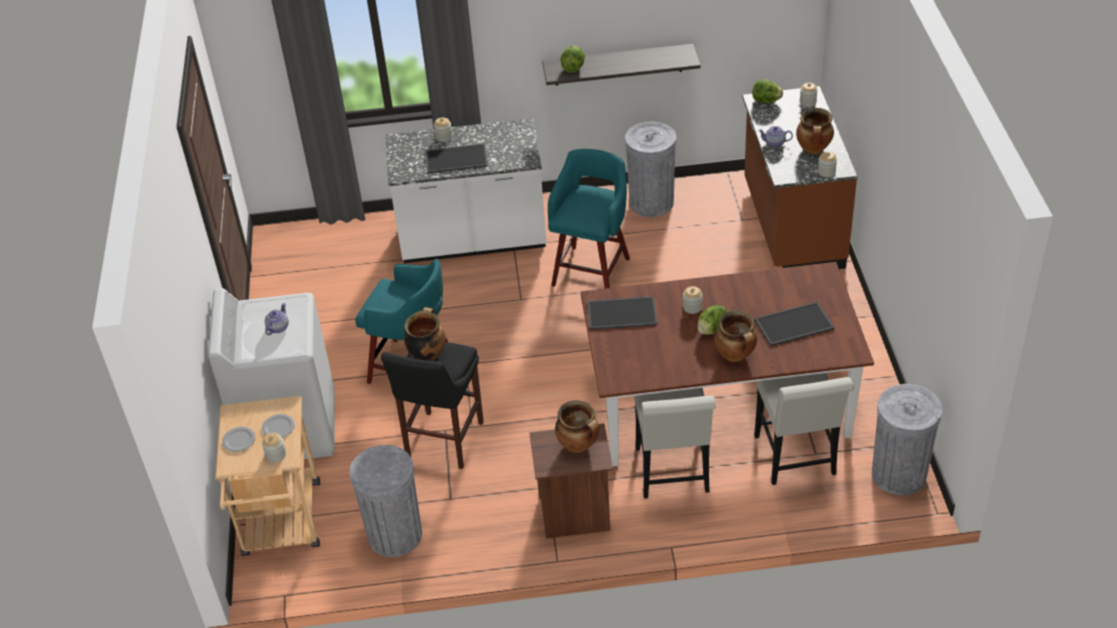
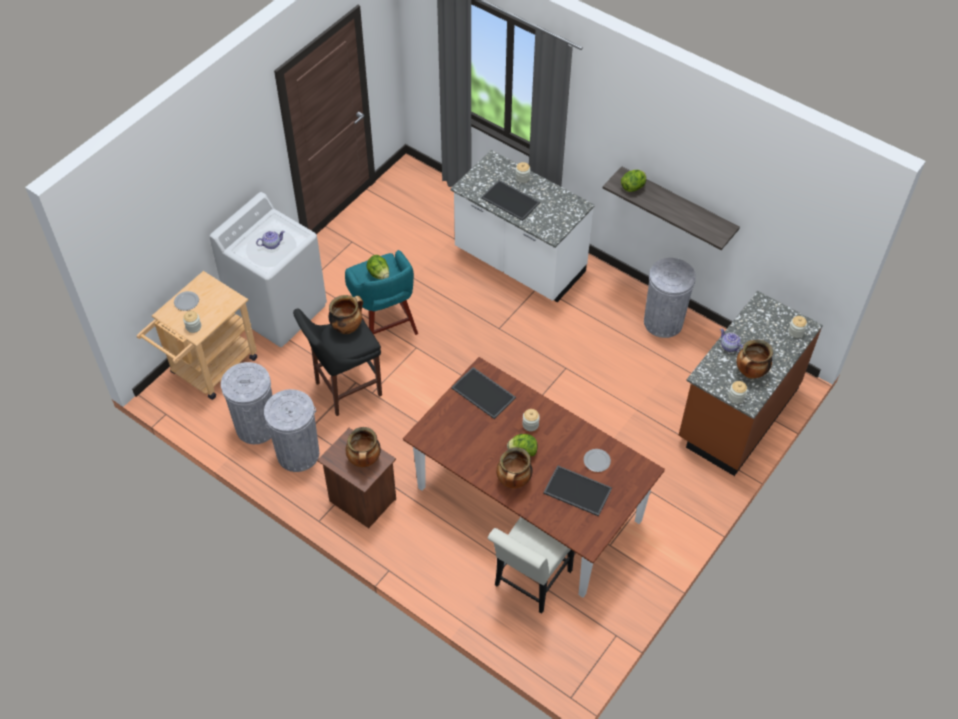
camera: 40 degrees right, 10 degrees up
plate [262,414,295,438] -> plate moved to [584,449,611,472]
turquoise stool [548,149,630,289] -> none
white chair [634,388,715,499] -> none
lettuce [752,79,783,103] -> lettuce moved to [367,255,389,279]
grey trash can [872,384,942,496] -> grey trash can moved to [264,389,319,472]

